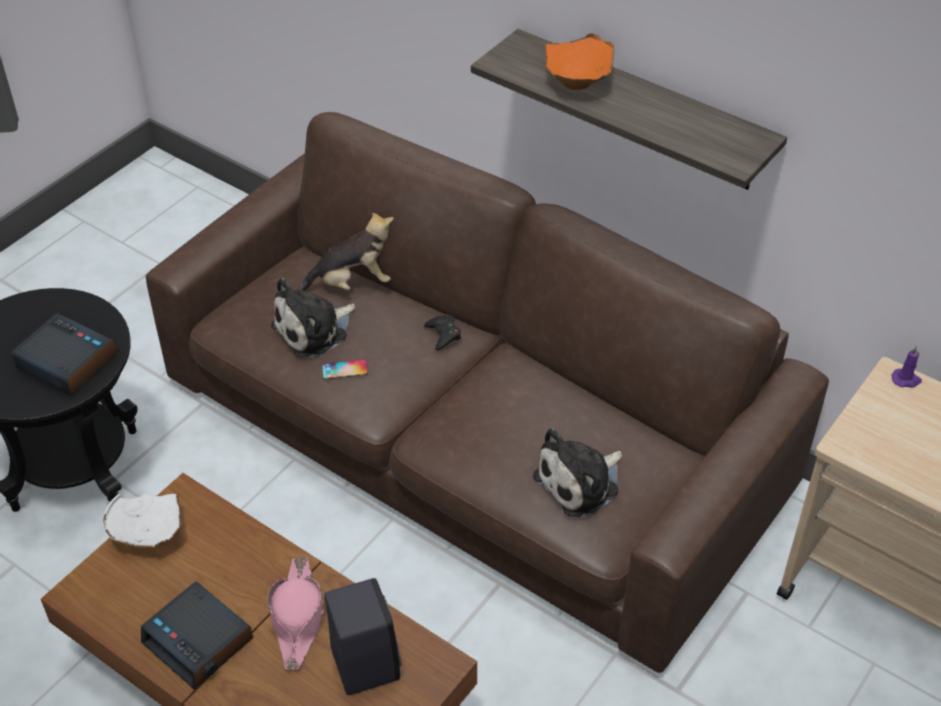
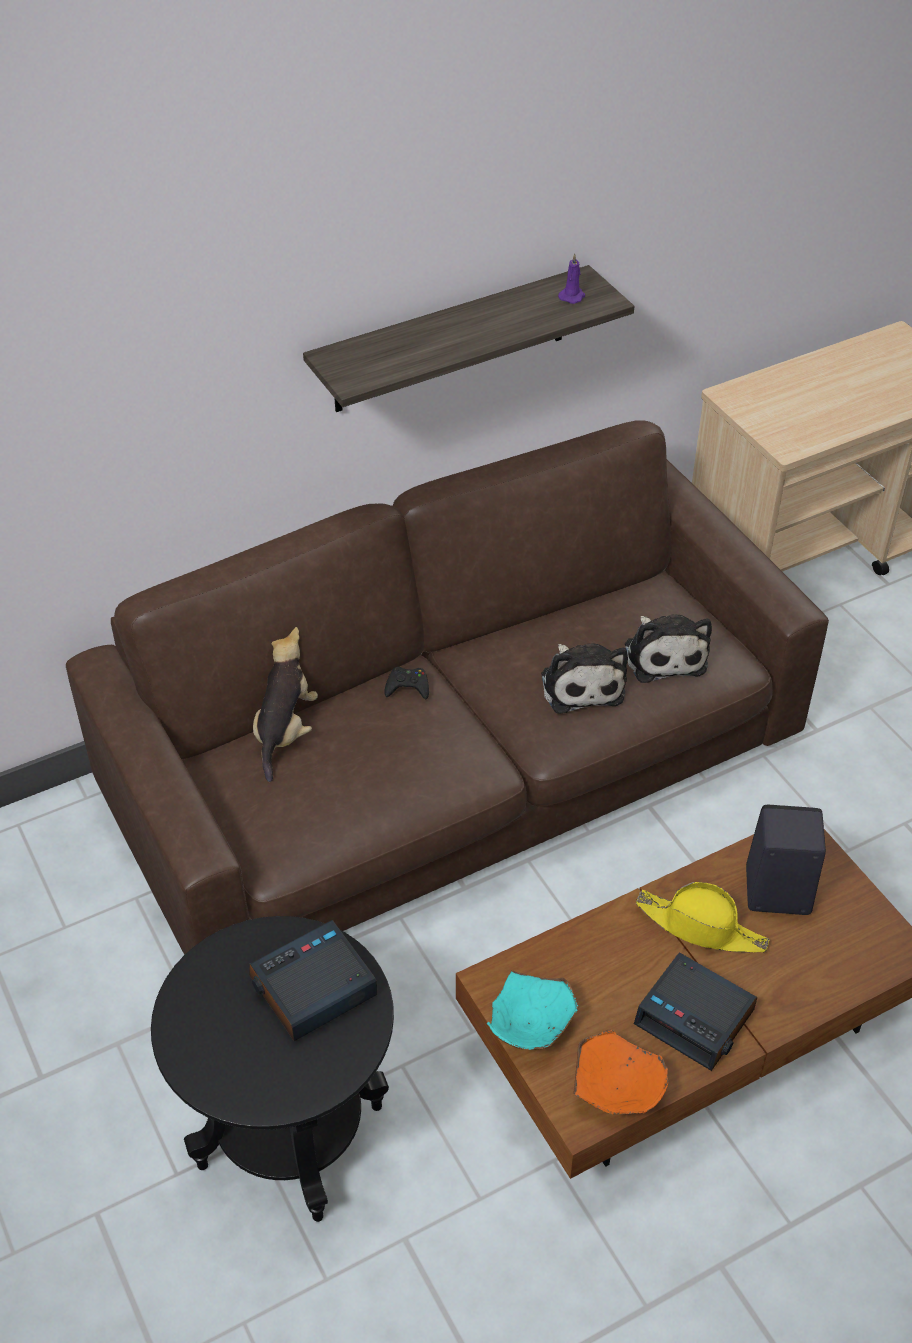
camera: 65 degrees left, 0 degrees up
white bowl [103,493,182,548] -> turquoise bowl [487,970,578,1050]
alarm clock [141,582,253,689] -> alarm clock turned 60 degrees clockwise [634,952,758,1071]
pink hat [267,557,324,670] -> yellow hat [636,882,769,952]
plush toy [271,278,355,358] -> plush toy moved to [541,643,628,714]
phone [322,359,368,379] -> none
orange bowl [545,33,614,90] -> orange bowl moved to [573,1030,668,1115]
purple candle [892,346,922,388] -> purple candle moved to [558,253,585,304]

